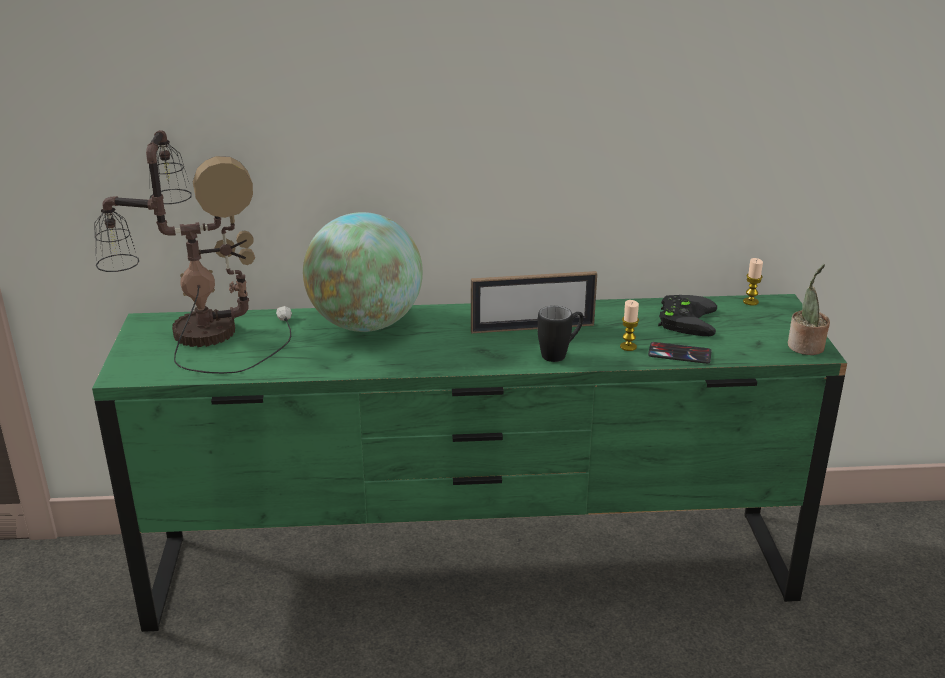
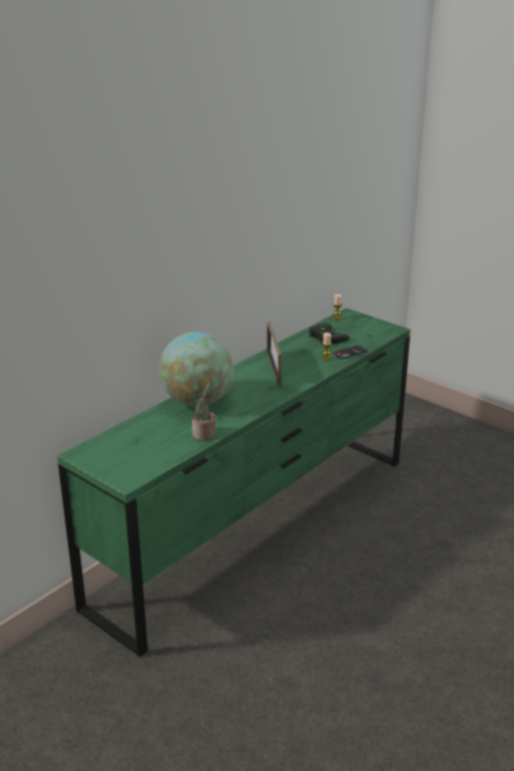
camera: 45 degrees left, 0 degrees up
table lamp [94,130,292,374] -> none
picture frame [471,271,597,333] -> picture frame turned 135 degrees clockwise [267,322,282,386]
black mug [537,306,584,362] -> none
potted plant [788,264,830,355] -> potted plant moved to [192,383,216,441]

